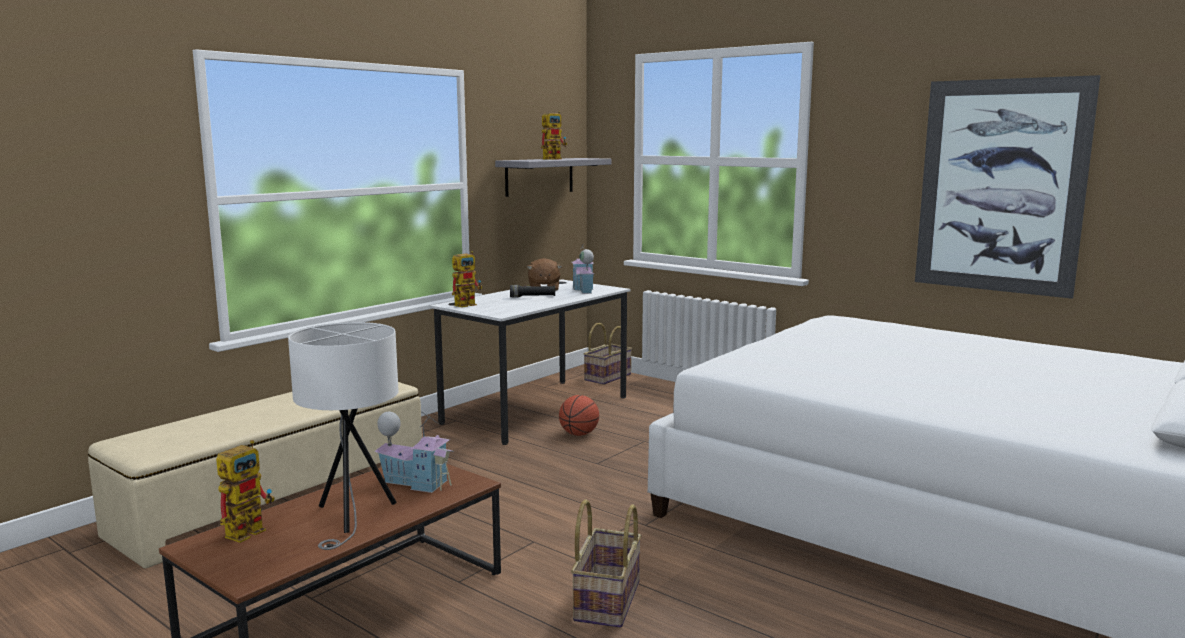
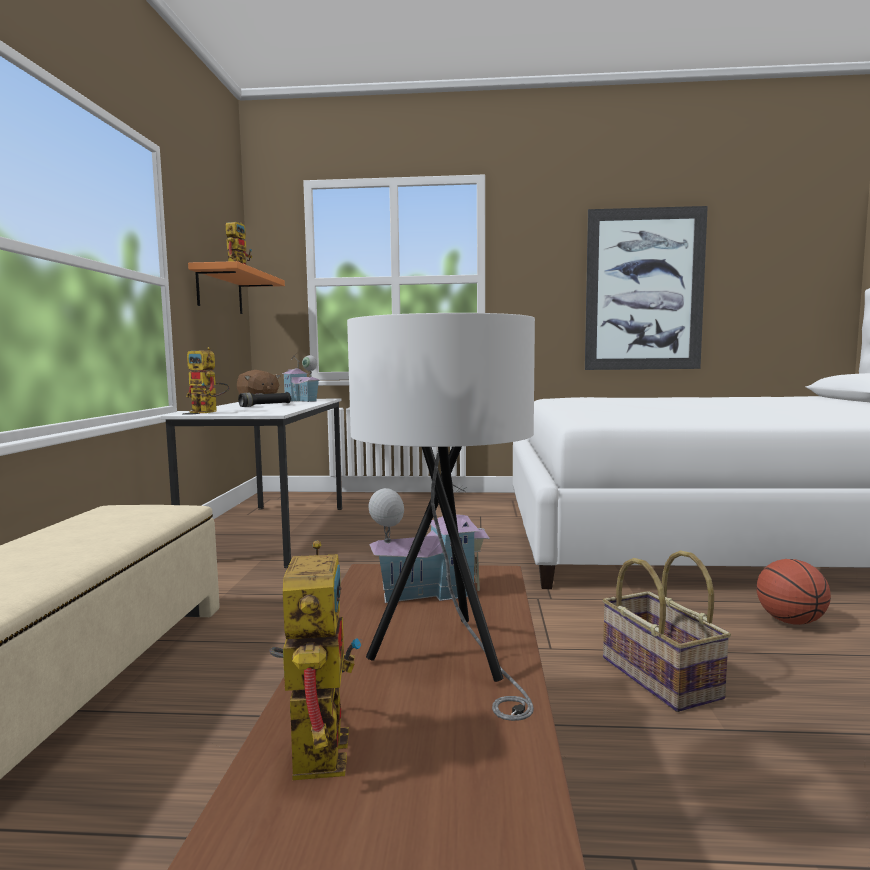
camera: 35 degrees left, 5 degrees down
toy robot [452,251,482,308] -> toy robot turned 105 degrees clockwise [186,347,230,413]
grey shelf [495,158,611,197] -> orange shelf [188,261,285,314]
basketball [559,395,599,436] -> basketball moved to [756,559,831,625]
basket [583,323,632,385] -> none

